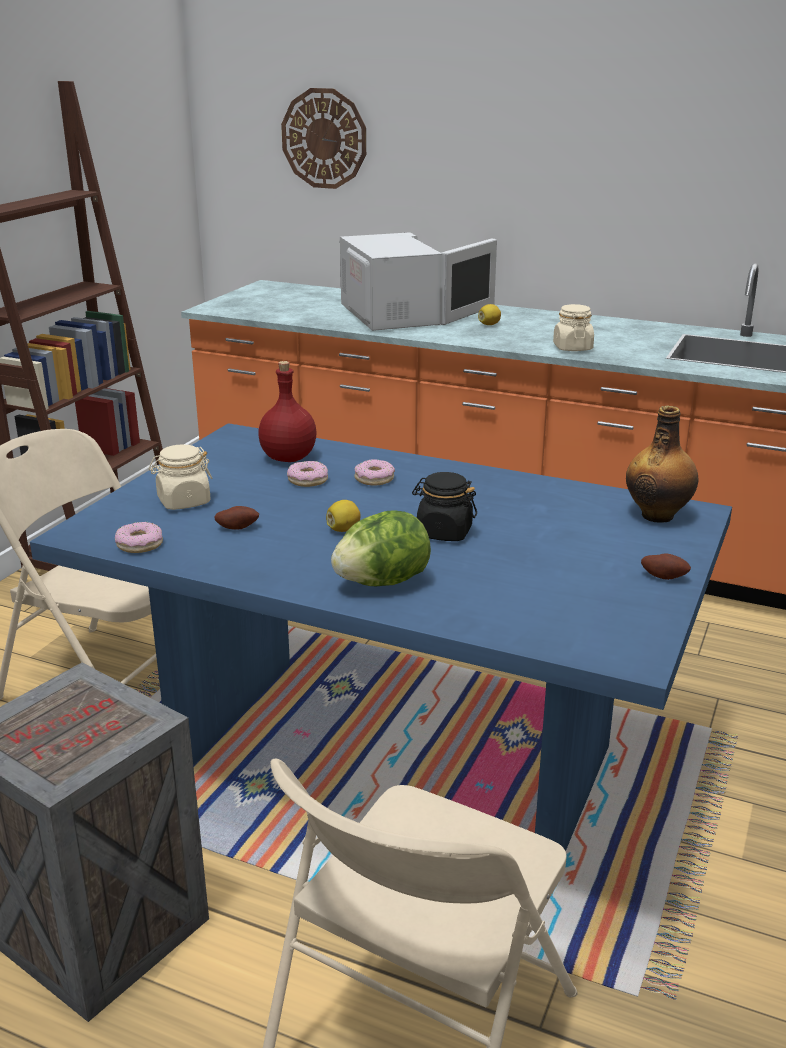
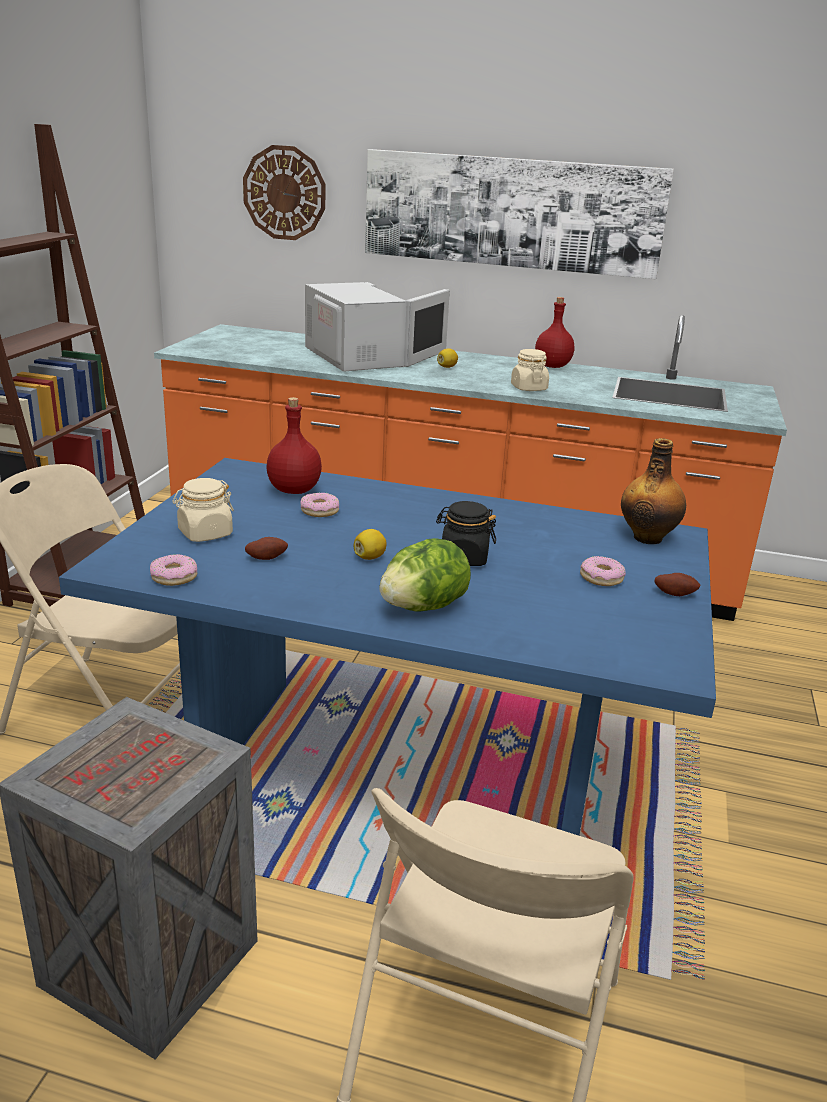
camera: 10 degrees left, 0 degrees up
donut [354,459,395,486] -> donut moved to [580,556,626,586]
none -> picture [365,149,674,279]
none -> red bottle [535,297,574,368]

